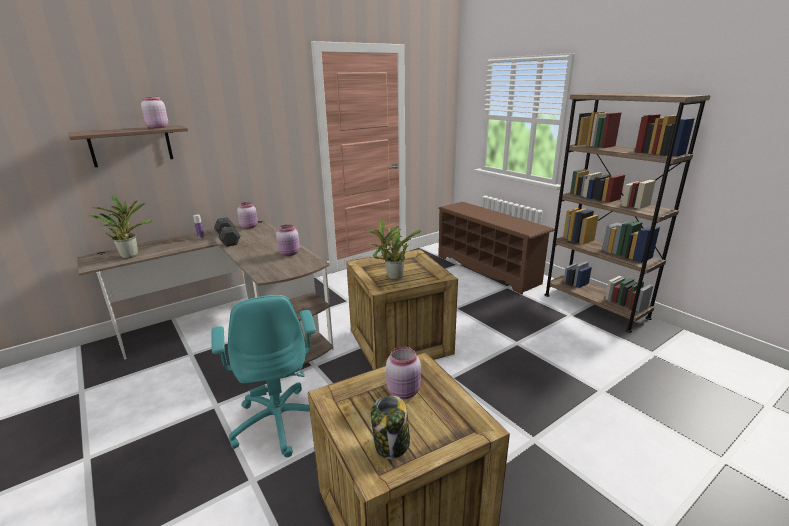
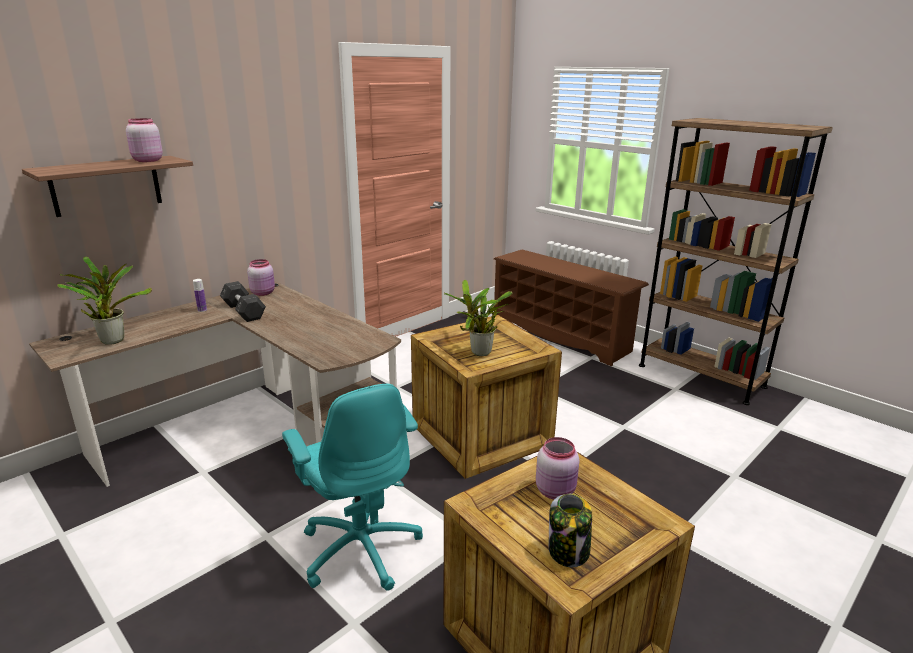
camera: 10 degrees left, 0 degrees up
pink jar [276,224,300,256] -> none

